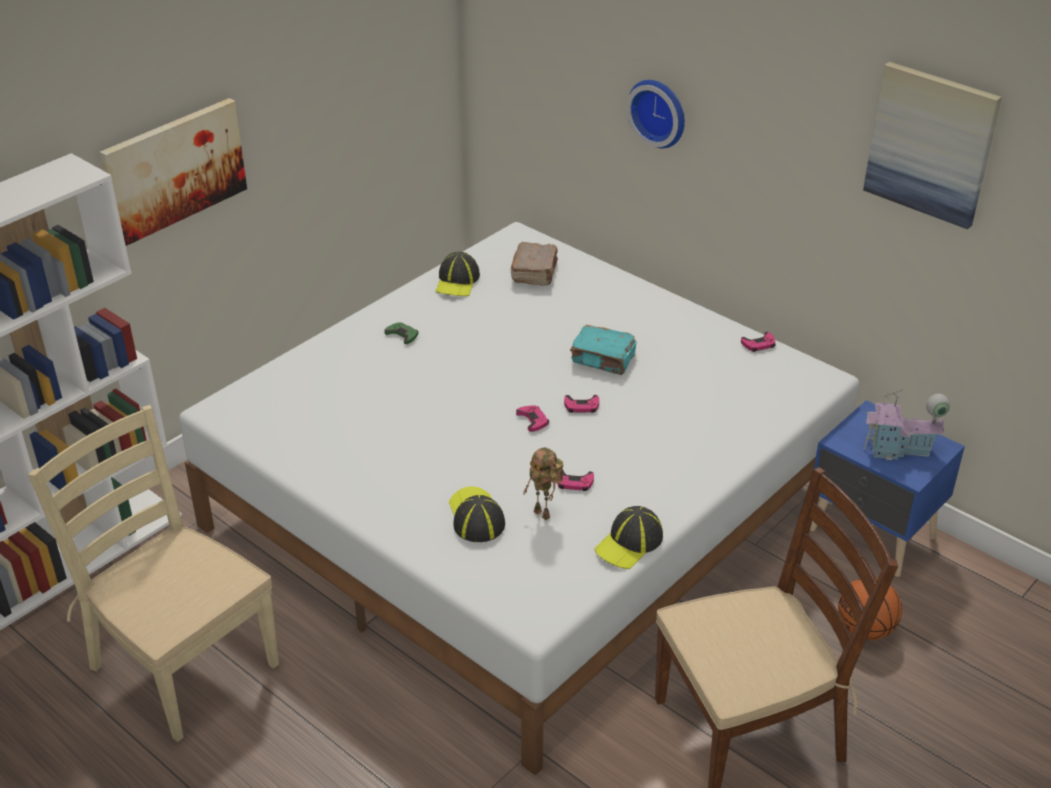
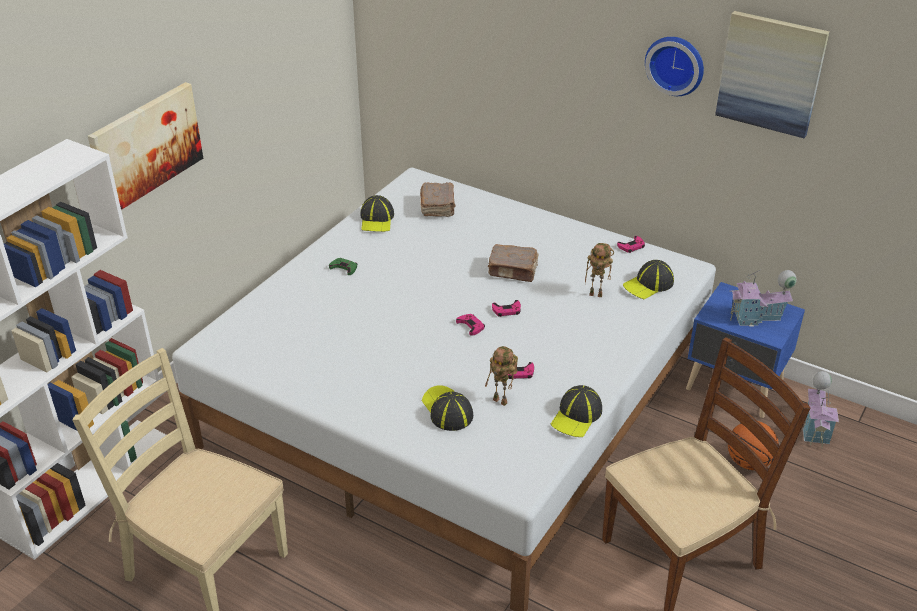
camera: 10 degrees left, 0 degrees up
turquoise book [570,325,637,375] -> brown book [488,244,539,282]
wall clock [626,80,685,148] -> wall clock moved to [645,37,704,96]
none -> toy robot [585,243,614,297]
none -> cap [623,260,674,299]
none -> toy house [803,371,839,449]

